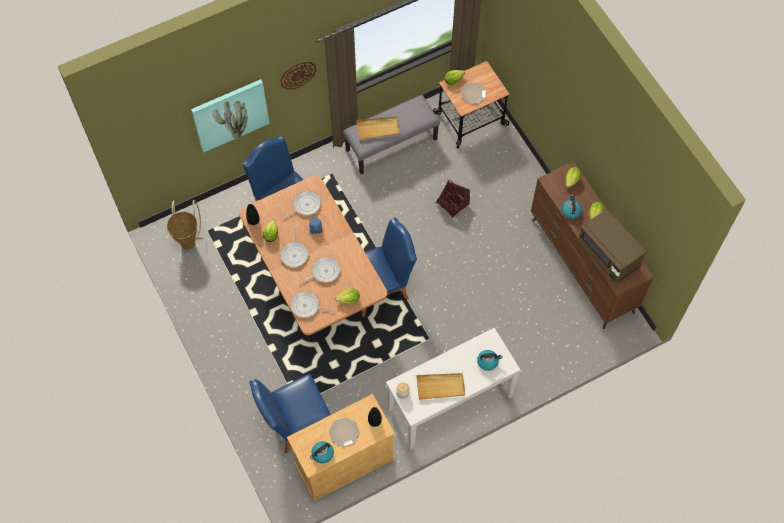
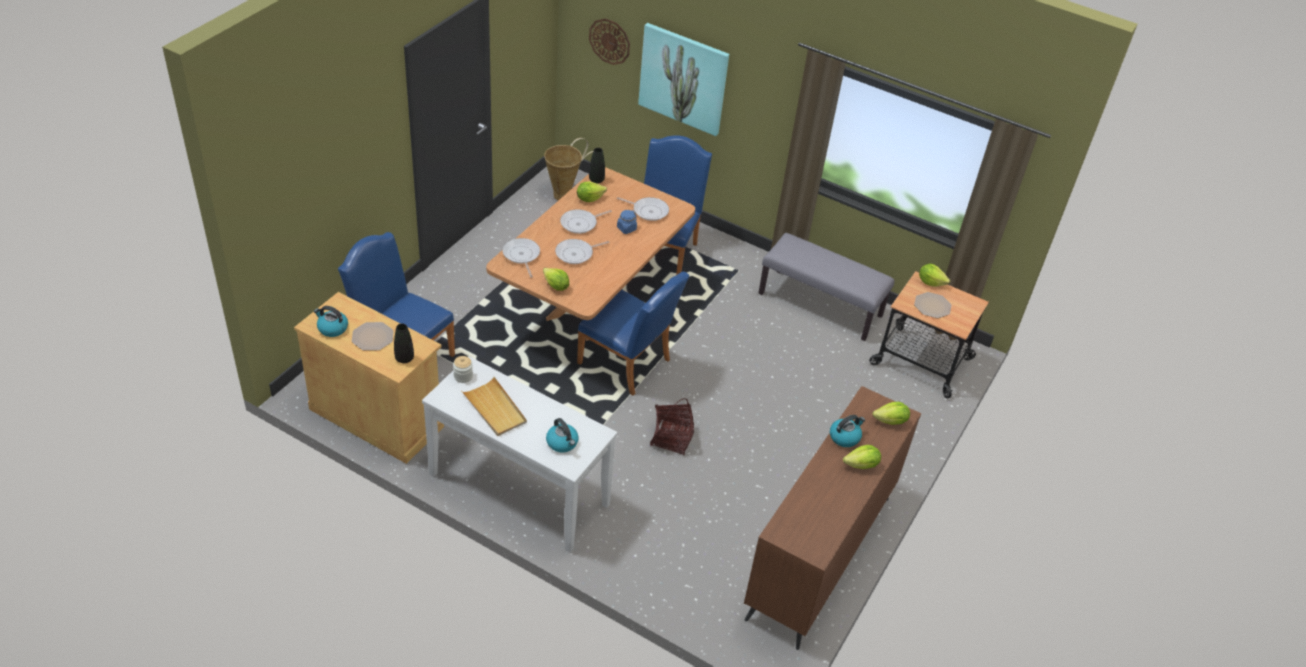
camera: 55 degrees right, 20 degrees down
wall clock [280,62,316,90] -> wall clock moved to [589,18,630,65]
frying pan [299,257,340,283] -> frying pan turned 120 degrees clockwise [555,239,610,264]
beige tray [356,117,400,140] -> none
basket [437,180,470,218] -> basket moved to [650,399,694,456]
brown microwave [577,209,646,283] -> none

